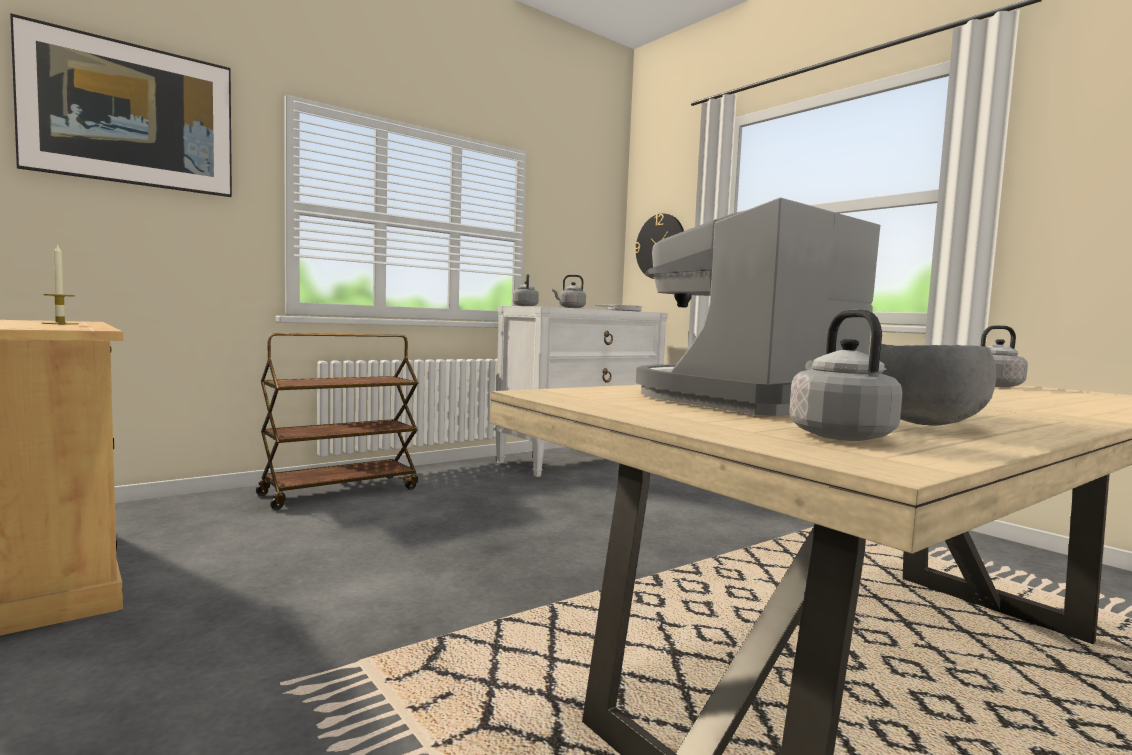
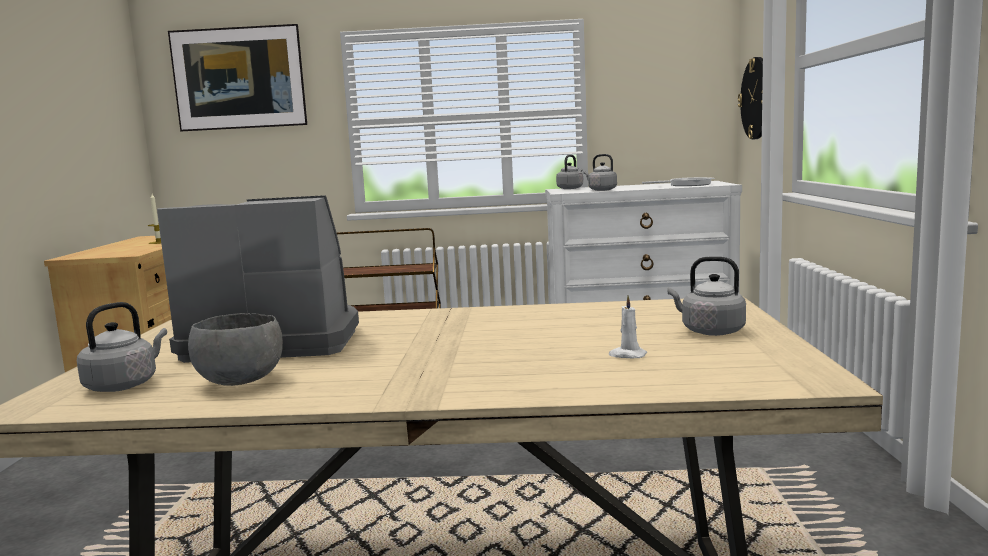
camera: 40 degrees right, 5 degrees up
none -> white candle [609,295,647,358]

